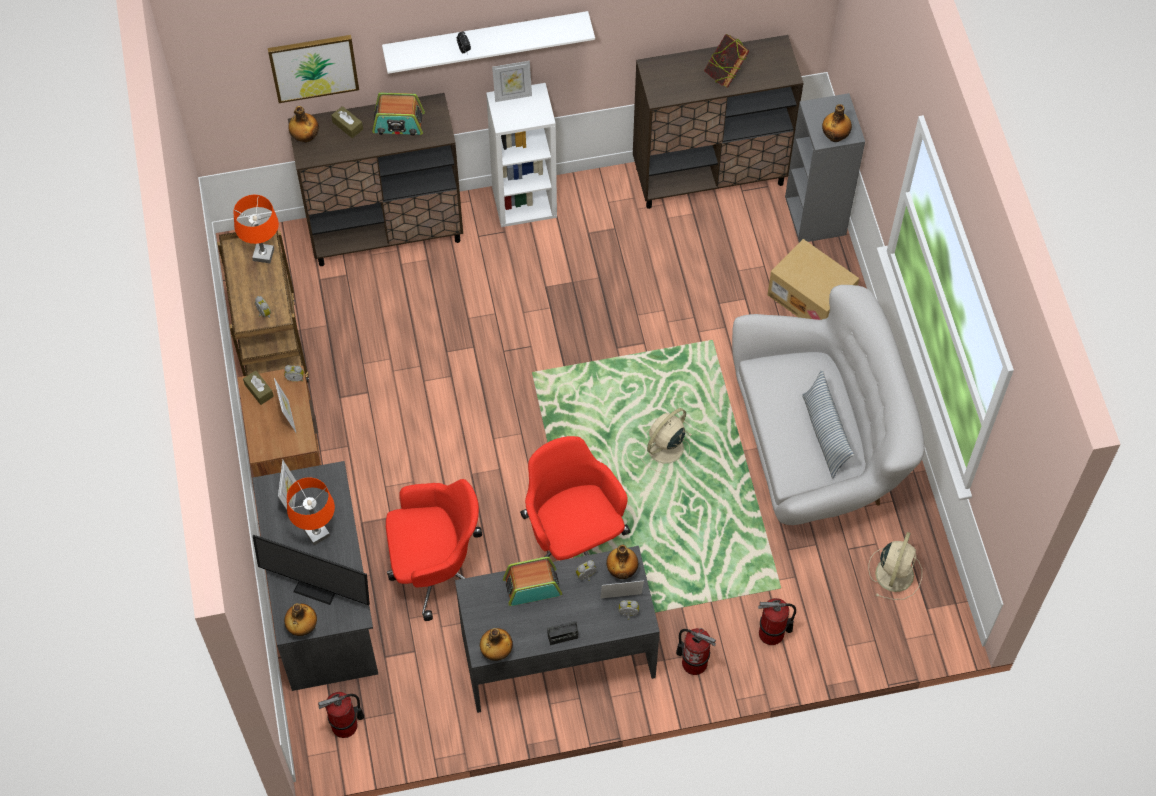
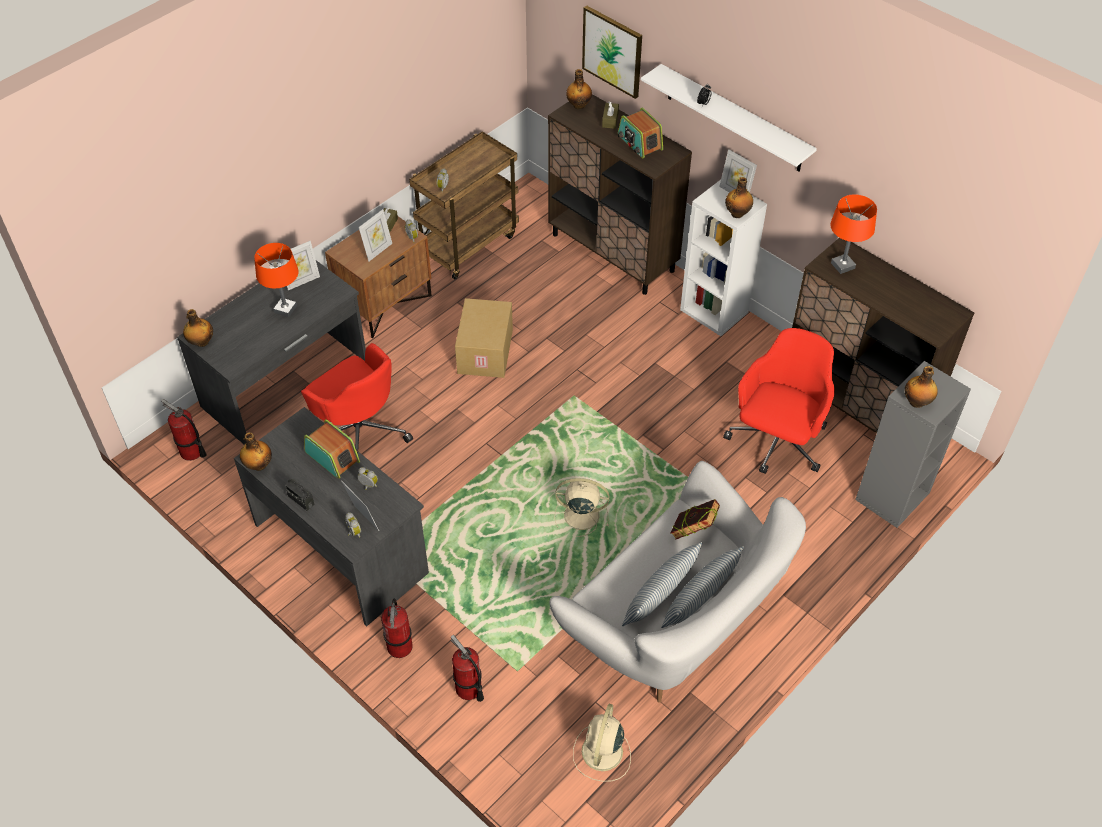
camera: 55 degrees right, 10 degrees down
orange table lamp [233,195,279,263] -> orange table lamp moved to [830,194,877,274]
monitor [253,535,370,605] -> none
red office chair [520,436,630,560] -> red office chair moved to [723,328,835,474]
bottle [606,545,638,579] -> bottle moved to [725,177,753,218]
book [704,34,749,88] -> book moved to [671,499,720,540]
cardboard box [767,239,859,320] -> cardboard box moved to [455,298,513,378]
beige fan [868,532,922,600] -> beige fan turned 120 degrees clockwise [573,704,631,782]
none -> pillow [661,546,744,628]

